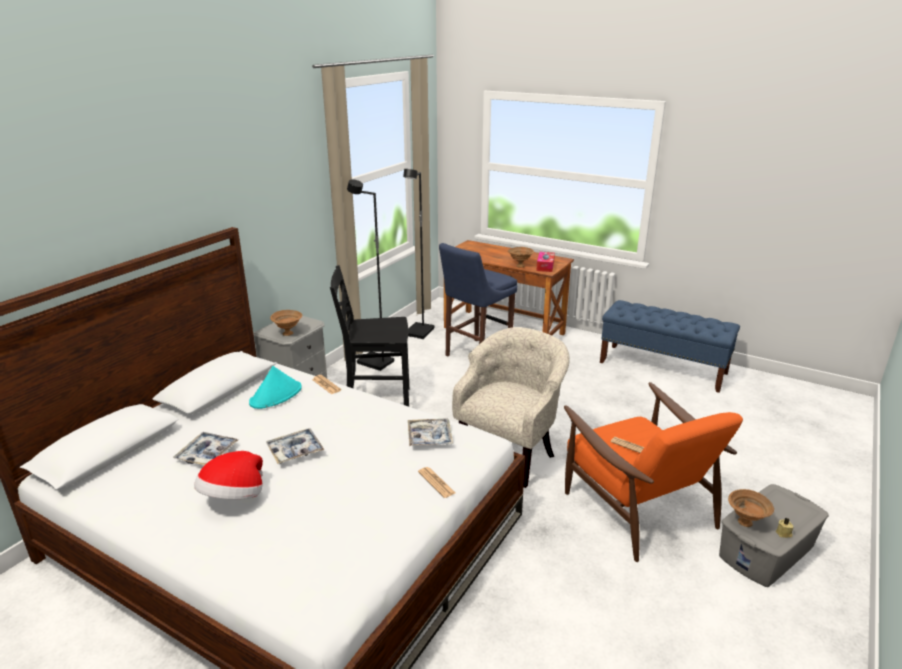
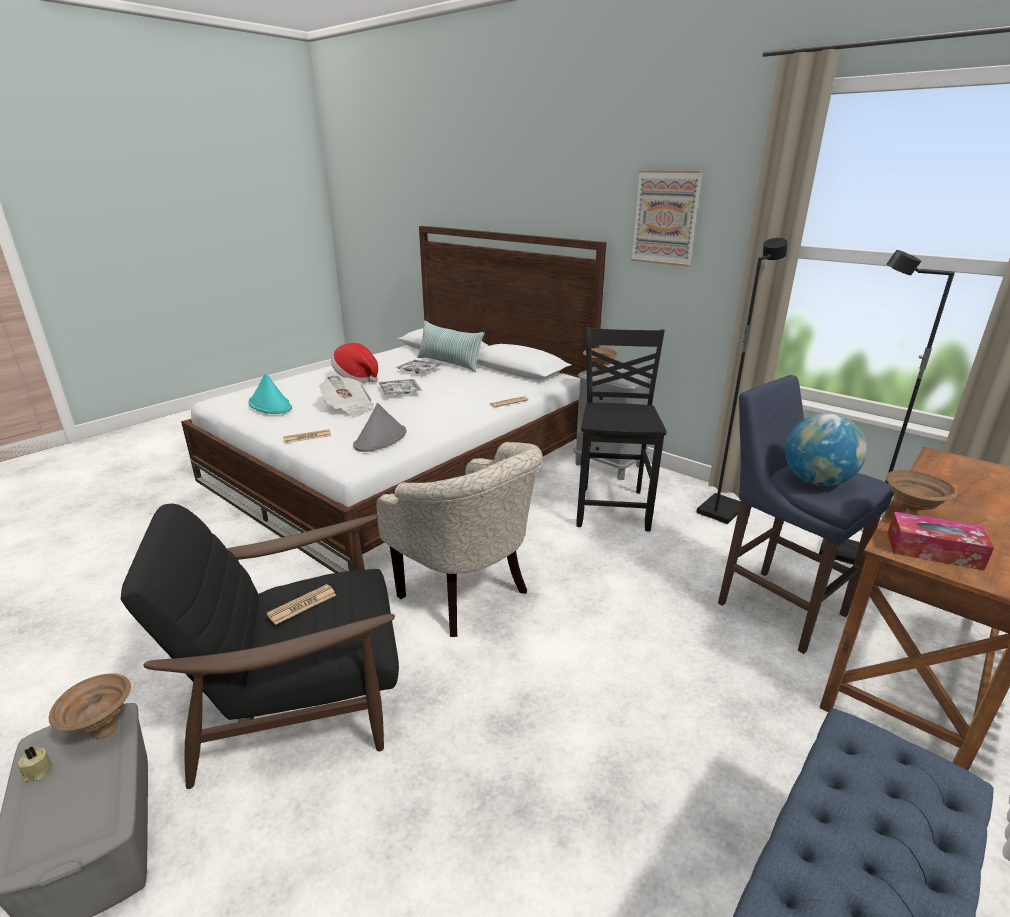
camera: 100 degrees right, 0 degrees up
turquoise hat [249,366,302,409] -> turquoise hat moved to [248,373,292,414]
tray [408,418,453,446] -> grey hat [353,403,406,452]
orange armchair [564,382,743,562] -> black armchair [121,504,399,789]
none -> newspaper [319,375,374,417]
none -> pillow [417,321,484,372]
none -> picture [631,170,703,267]
none -> globe [785,413,867,486]

